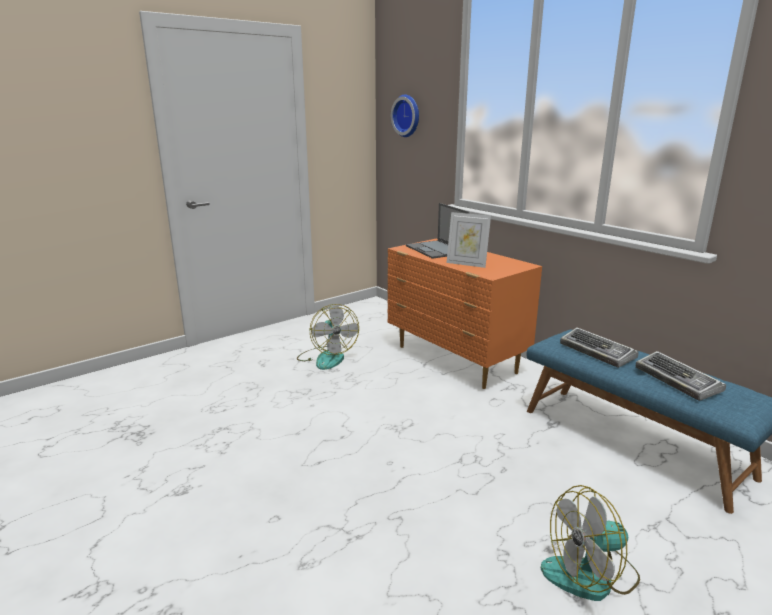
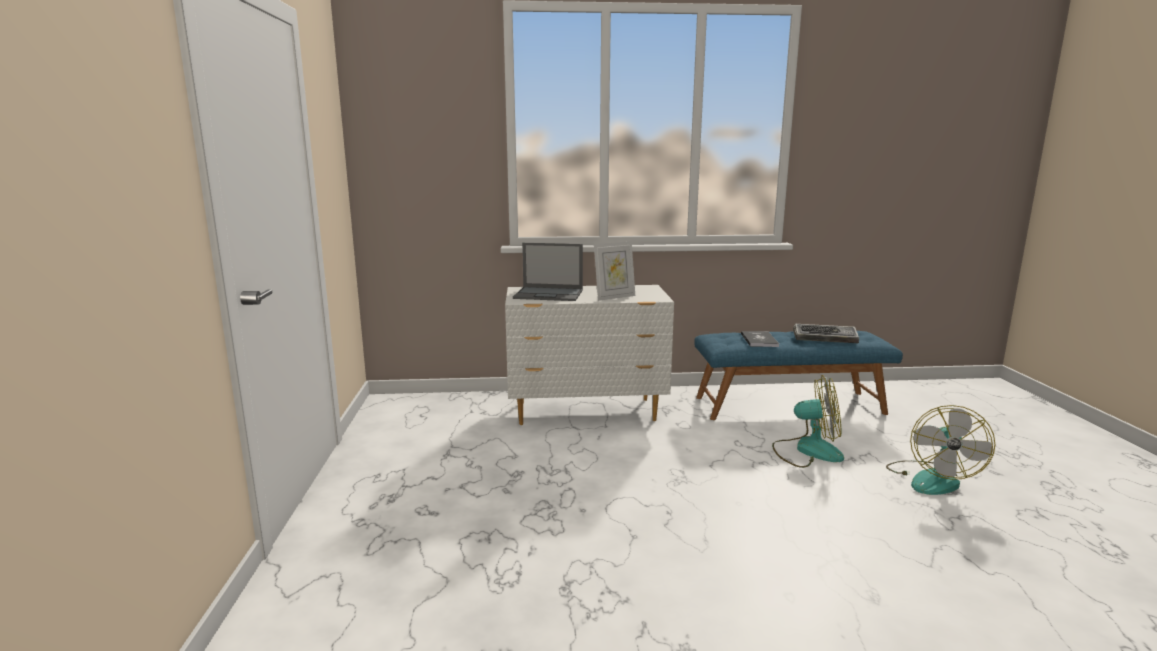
camera: 55 degrees left, 5 degrees down
fan [297,304,359,370] -> fan moved to [772,375,844,468]
orange dresser [388,239,542,389] -> white dresser [505,285,674,425]
wall clock [391,95,419,137] -> none
keyboard [560,327,639,368] -> book [741,331,779,347]

